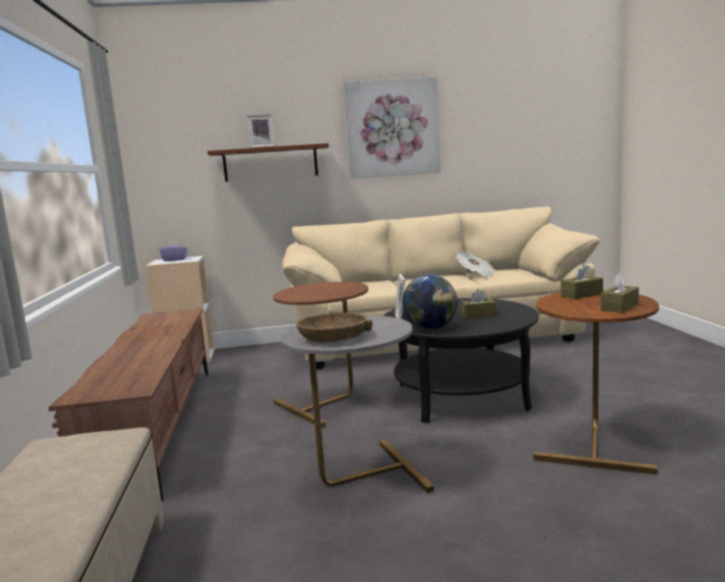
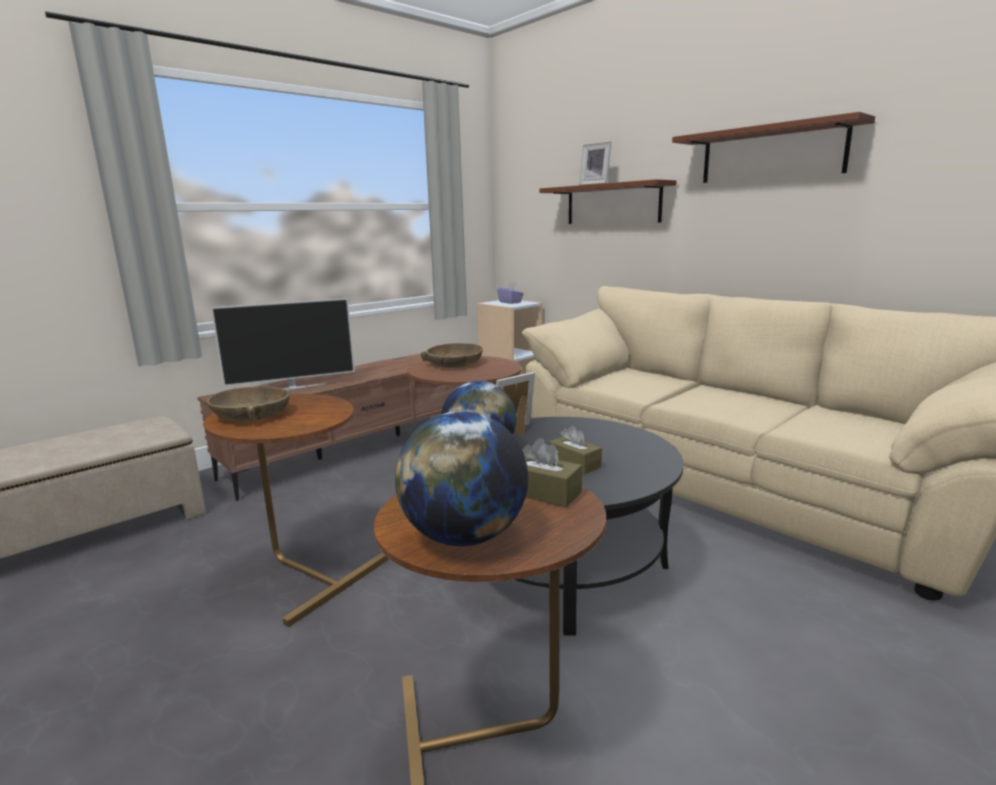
camera: 55 degrees right, 5 degrees up
grey side table [281,316,434,493] -> brown side table [204,394,389,627]
picture [343,77,441,179] -> brown shelf [672,112,875,183]
newspaper [456,251,496,277] -> none
brown tissue box [601,273,639,313] -> globe [395,411,528,546]
none -> television [211,298,355,390]
none -> brown bowl [421,343,483,368]

